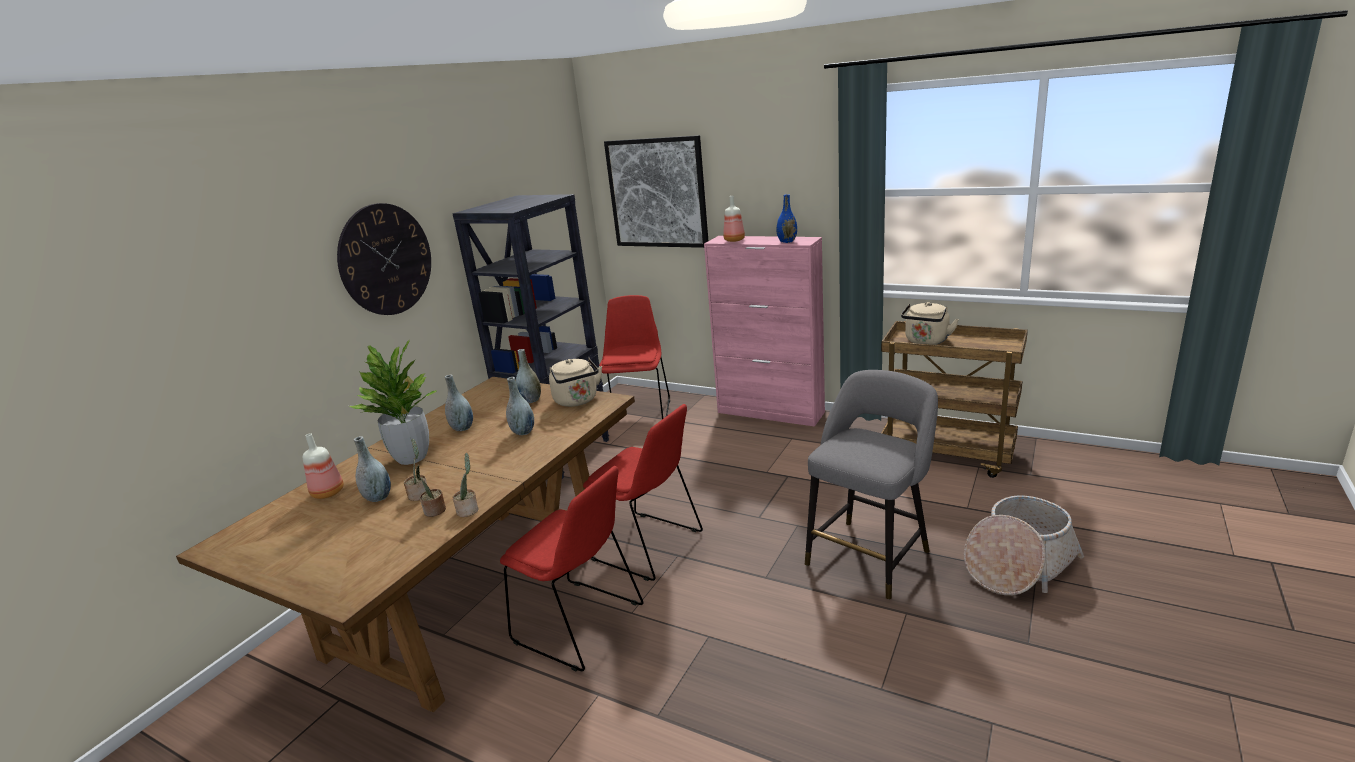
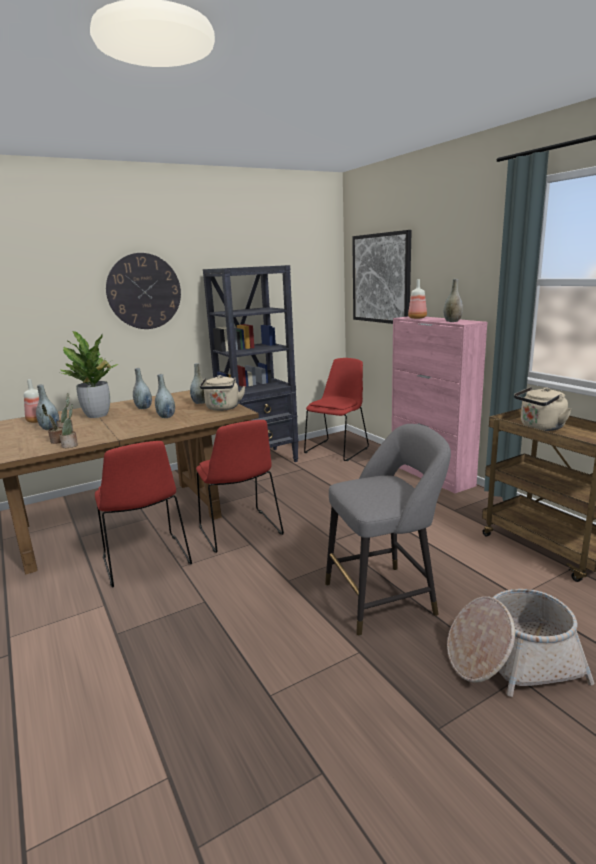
camera: 30 degrees right, 5 degrees down
blue vase [777,194,797,243] -> grey vase [444,279,463,322]

